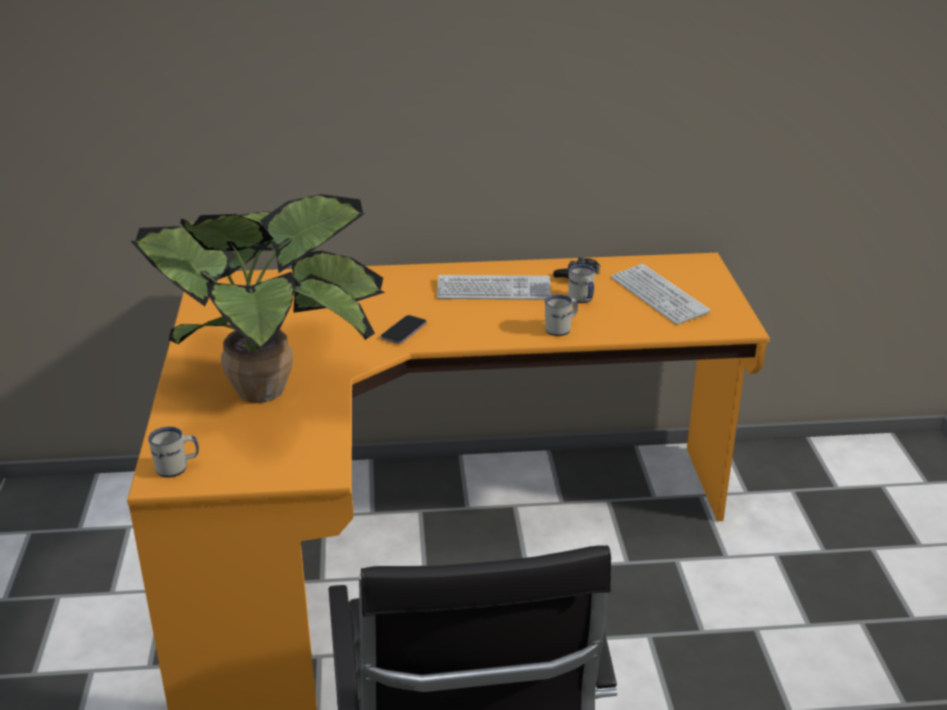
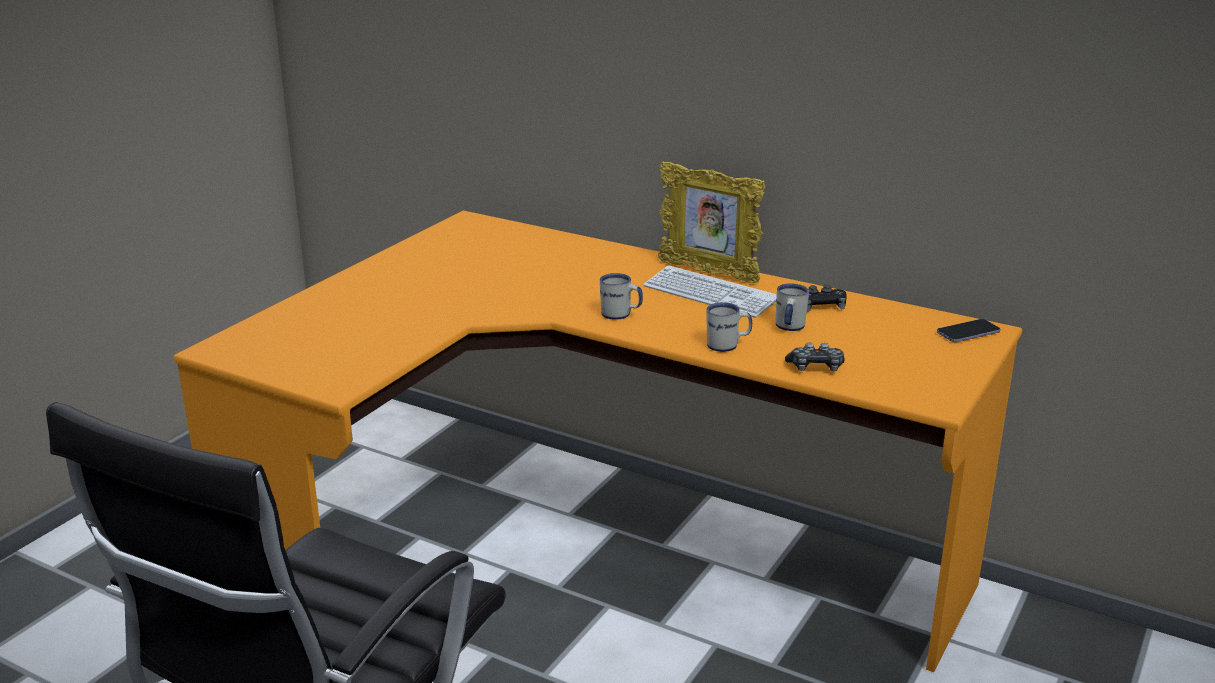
camera: 35 degrees right, 5 degrees down
potted plant [130,194,385,403] -> none
white mug [148,426,199,478] -> white mug moved to [600,273,643,320]
phone [381,315,427,344] -> phone moved to [937,319,1000,342]
keyboard [611,264,711,325] -> none
none -> picture frame [658,161,765,283]
none -> game controller [785,343,845,371]

